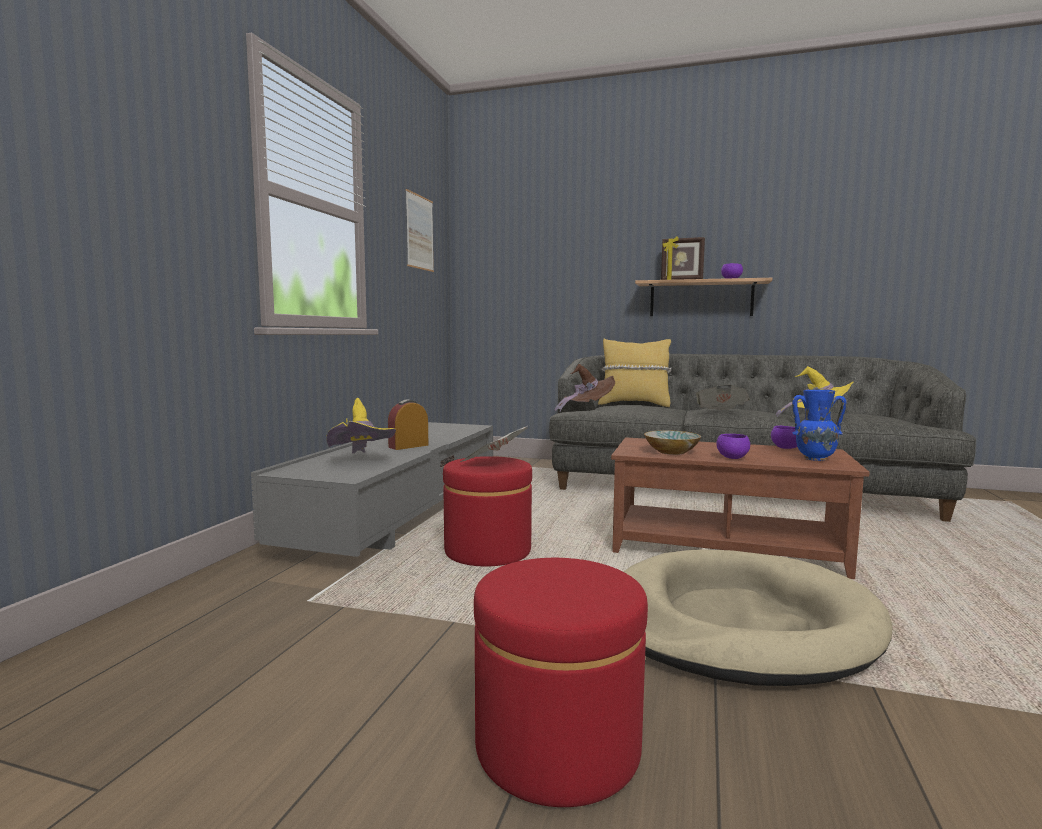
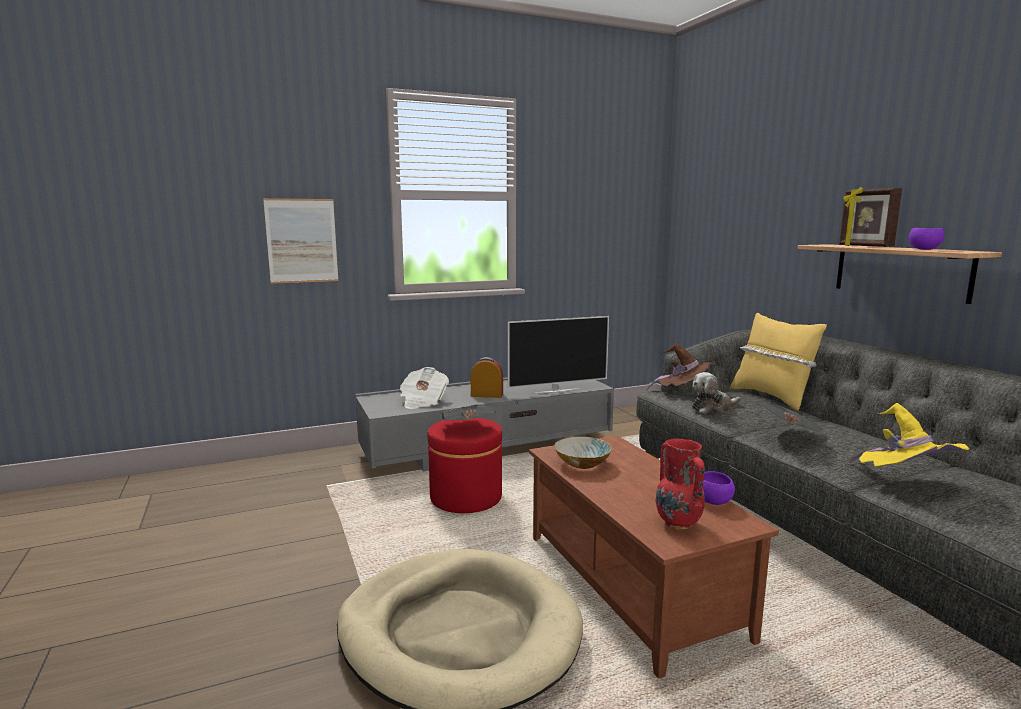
camera: 50 degrees right, 5 degrees up
yellow hat [326,398,396,454] -> newspaper [400,367,449,409]
picture [406,189,434,272] -> picture moved to [263,198,338,284]
red ottoman [474,558,648,807] -> none
purple bowl [717,434,750,459] -> none
blue vase [792,390,846,461] -> red vase [655,438,705,529]
none -> television [508,316,609,394]
none -> plush toy [692,372,741,414]

